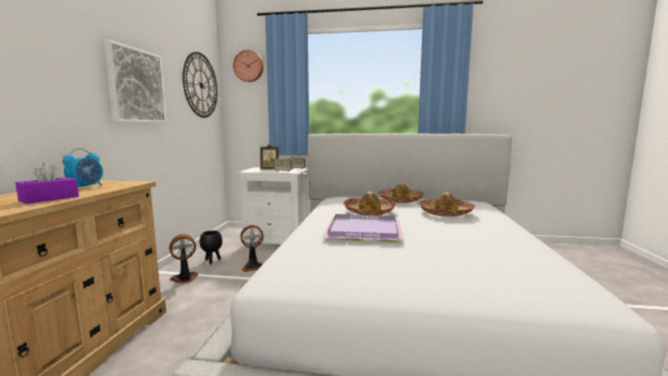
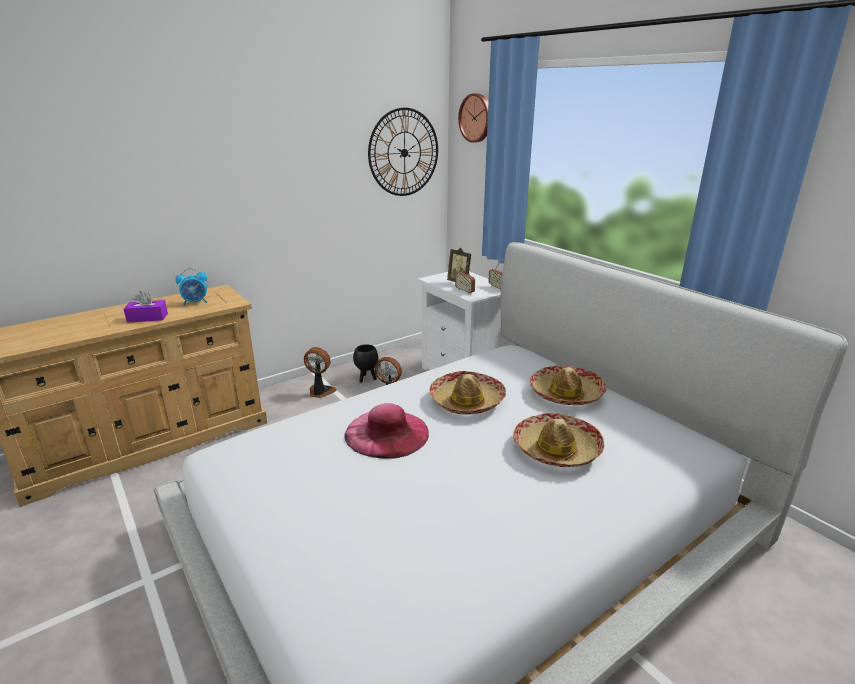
camera: 45 degrees right, 15 degrees up
picture [104,39,167,123] -> none
purple tray [322,214,404,242] -> pink hat [344,403,429,459]

